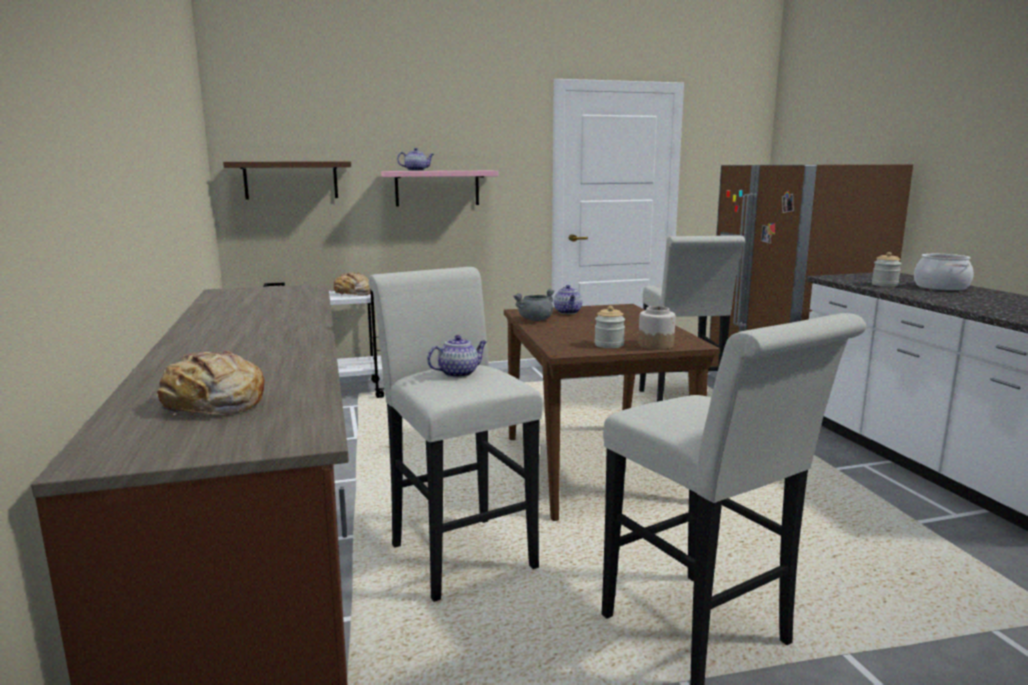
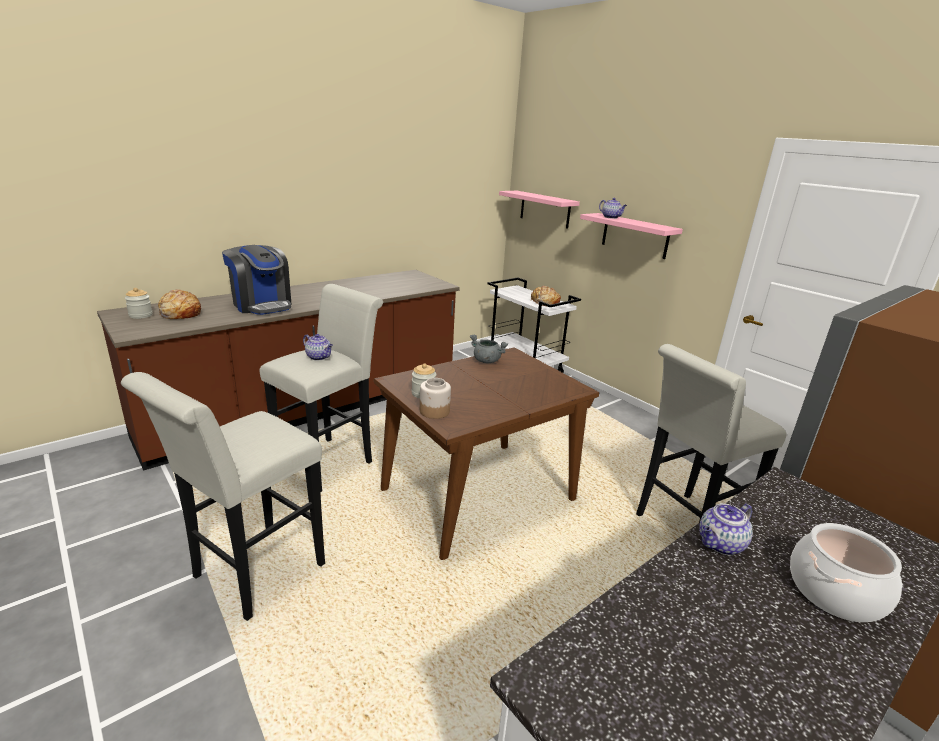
camera: 65 degrees right, 10 degrees up
brown shelf [223,161,351,200] -> pink shelf [499,191,580,229]
teapot [554,285,582,314] -> teapot moved to [699,503,753,555]
jar [872,252,902,287] -> jar moved to [125,288,153,319]
none -> coffee machine [222,245,292,315]

